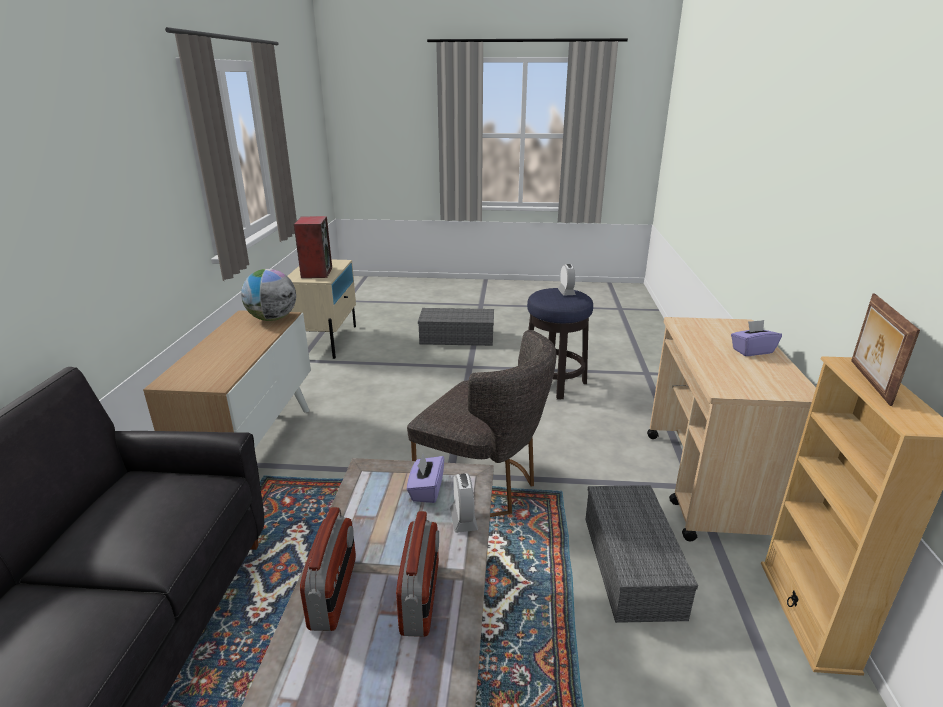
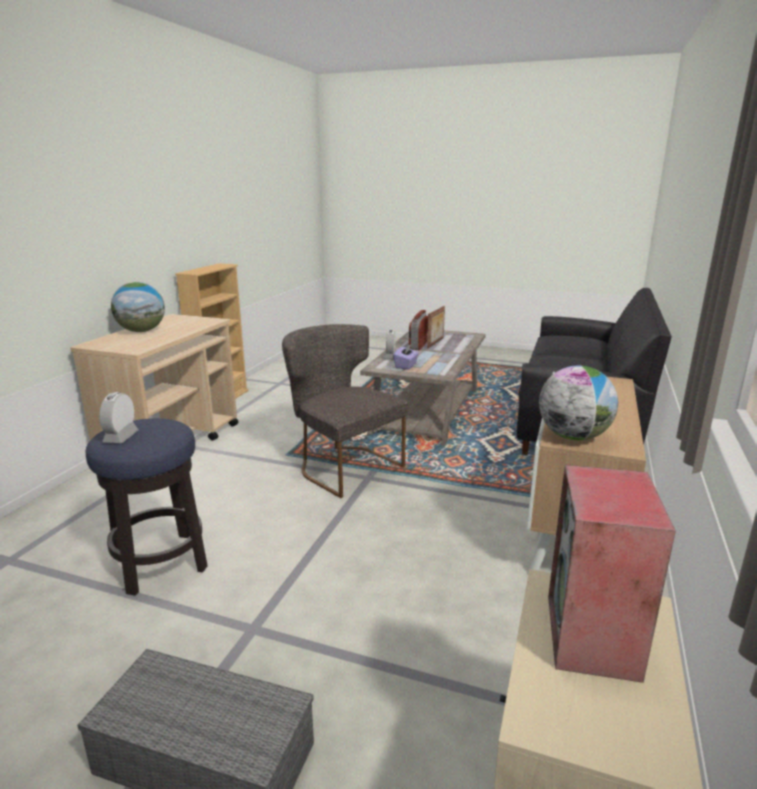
camera: 165 degrees left, 5 degrees down
radio [300,507,356,631] -> none
grey storage box [585,485,698,623] -> none
purple tissue box [731,320,782,356] -> globe [111,282,165,332]
picture frame [851,293,920,406] -> picture frame moved to [427,306,445,349]

